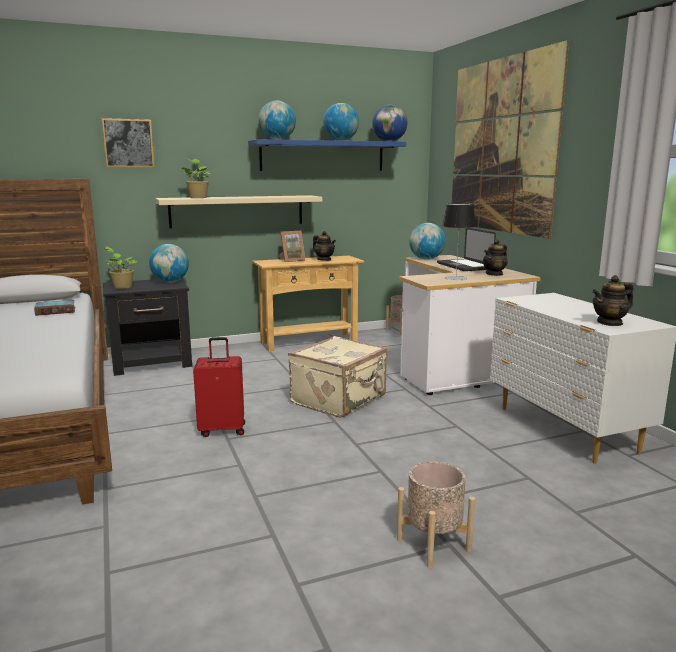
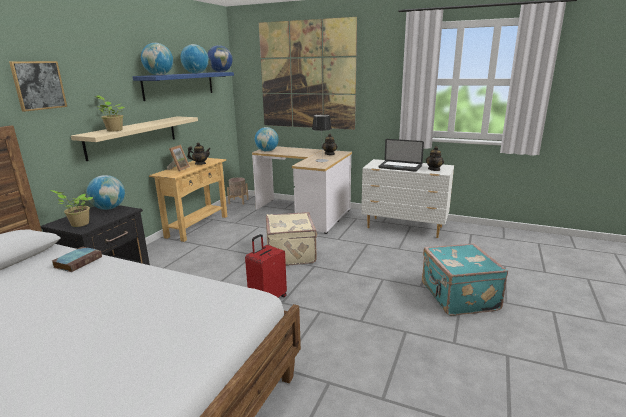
camera: 45 degrees left, 5 degrees up
beige planter [397,462,475,568] -> turquoise suitcase [422,243,508,316]
laptop [437,228,496,271] -> laptop moved to [378,139,424,172]

